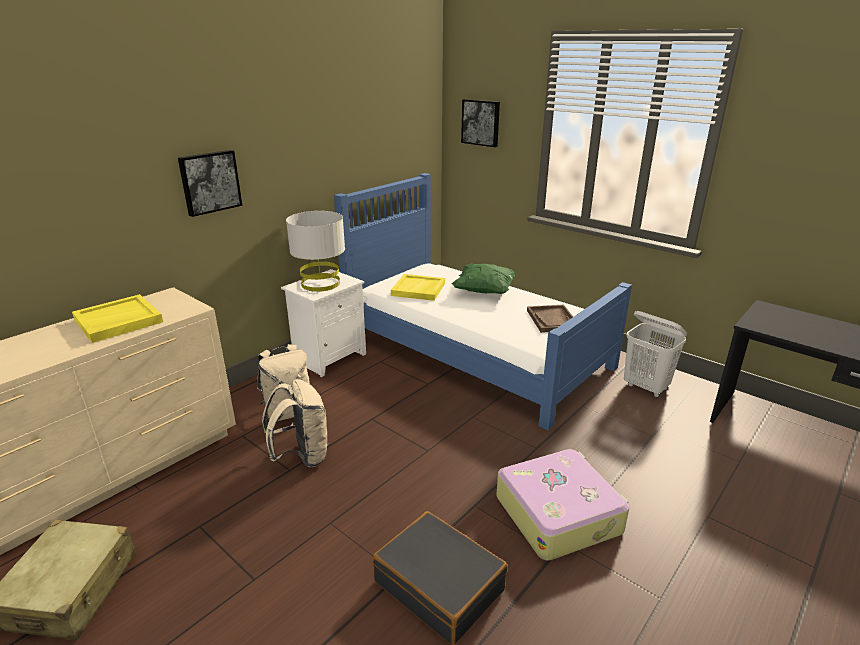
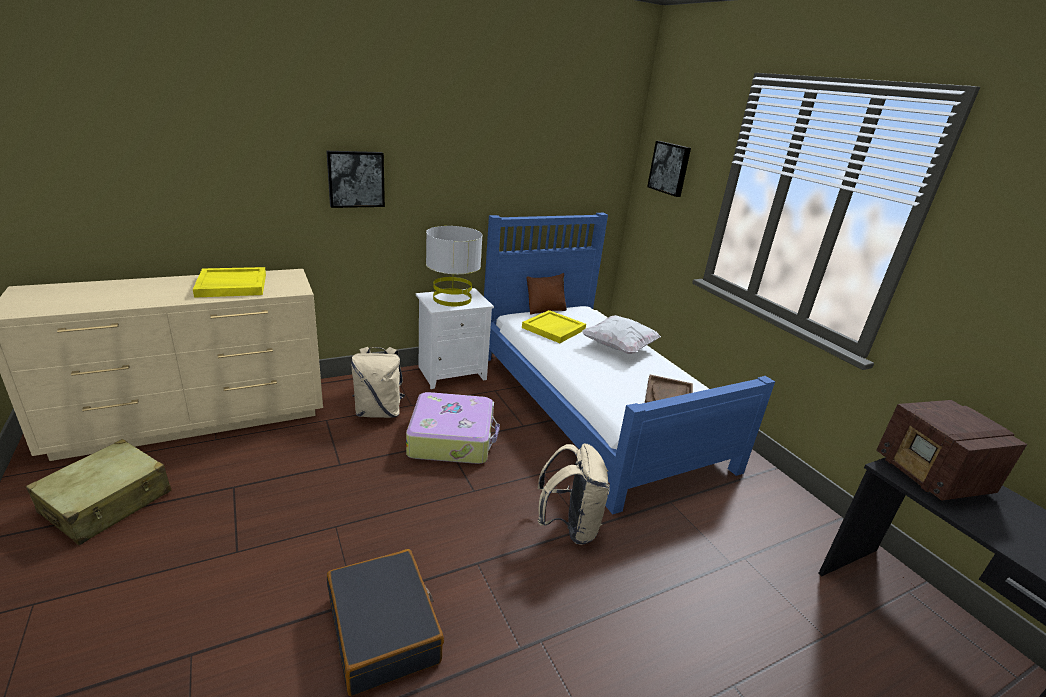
camera: 20 degrees right, 0 degrees up
beige backpack [262,379,329,467] -> beige backpack moved to [538,443,610,545]
green pillow [451,264,516,294] -> white pillow [582,315,661,354]
suitcase [496,449,629,561] -> suitcase moved to [406,392,500,464]
white laundry basket [624,311,687,398] -> none
none -> brown pillow [526,273,567,315]
none -> radio [876,400,1027,501]

